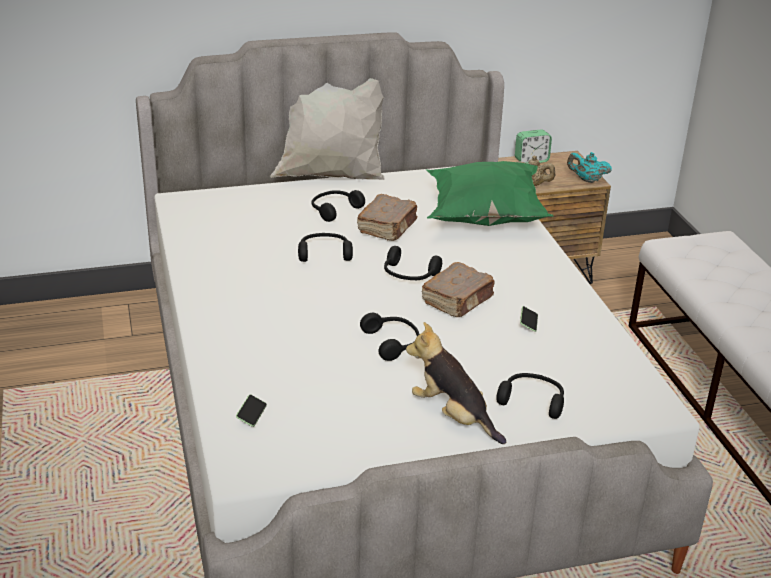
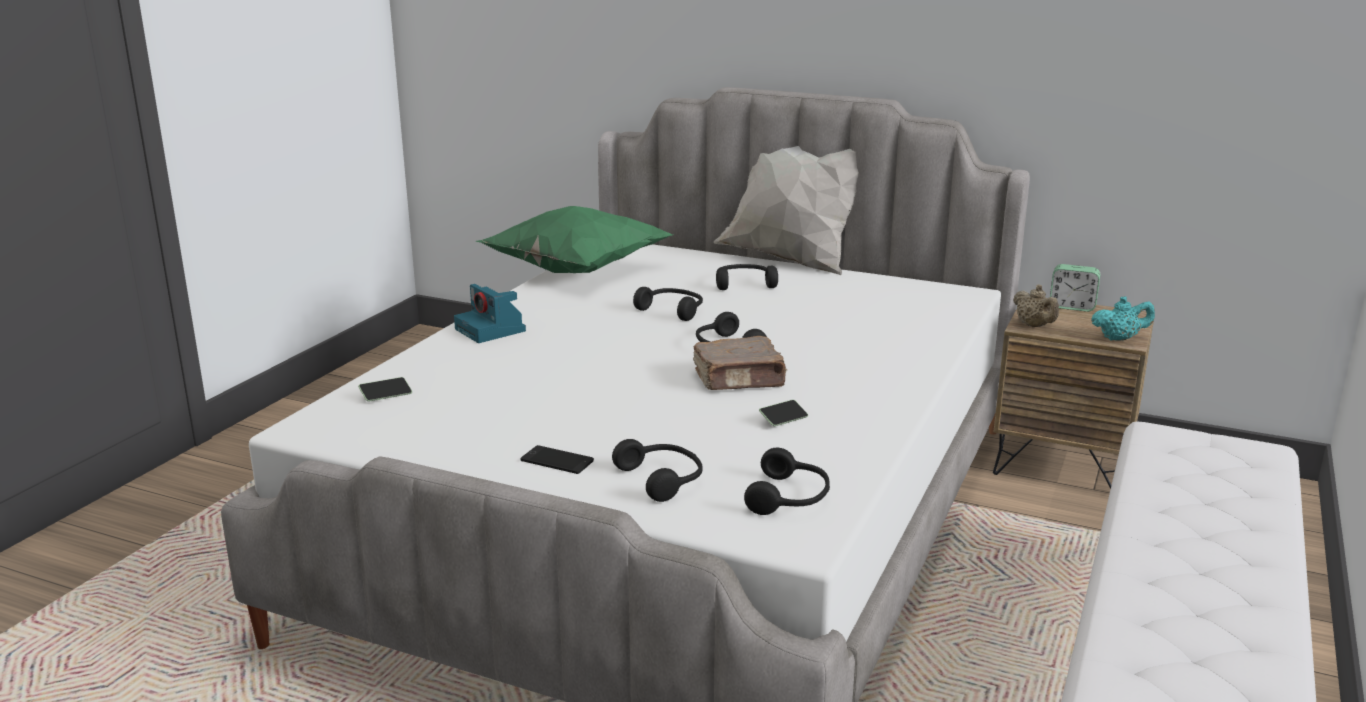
camera: 40 degrees right, 10 degrees down
brown book [357,194,417,241] -> none
black headphones [360,313,419,361] -> black headphones moved to [744,448,830,515]
plush toy [406,322,506,444] -> phone [521,445,594,474]
green pillow [425,161,553,226] -> green pillow moved to [475,206,673,273]
turquoise teapot [567,152,612,183] -> turquoise teapot turned 120 degrees clockwise [1091,296,1155,341]
none -> camera [454,284,526,343]

